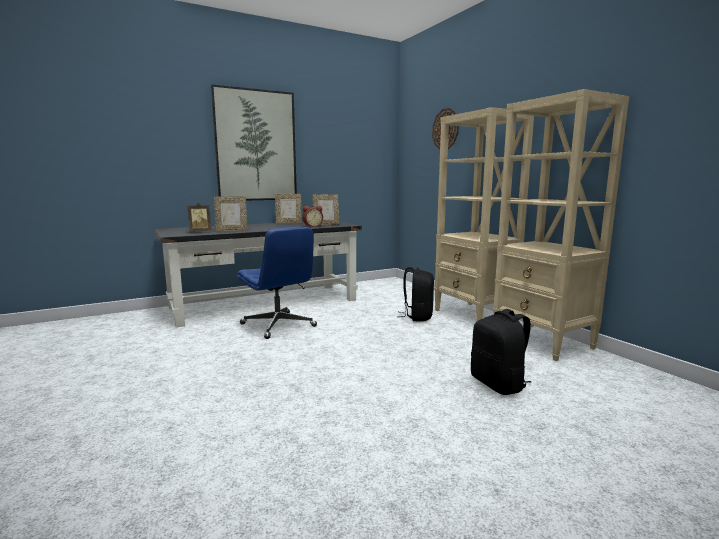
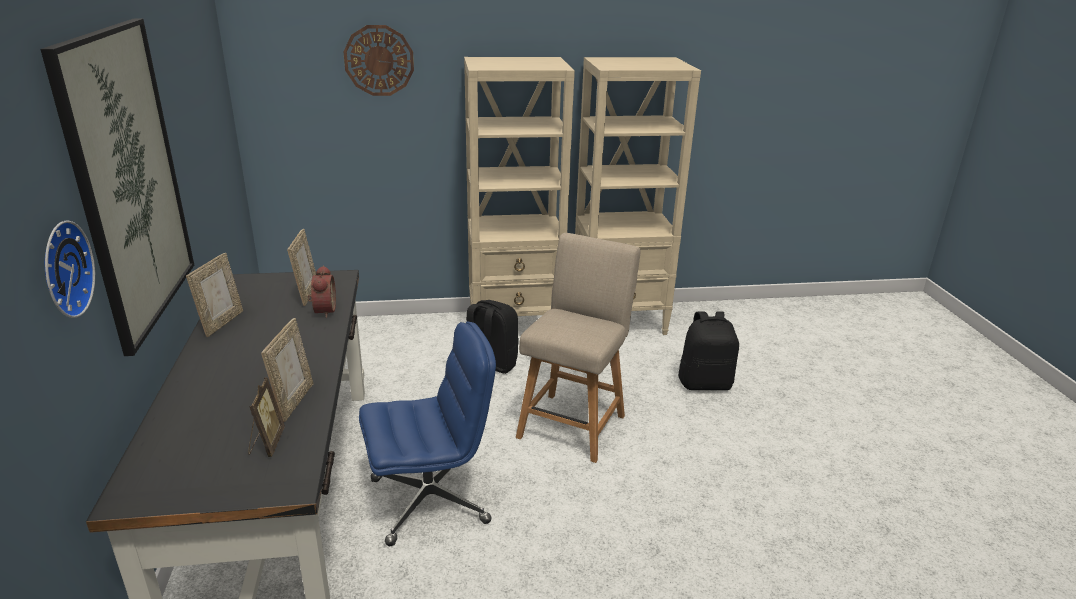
camera: 70 degrees left, 15 degrees up
none -> wall clock [45,221,95,318]
none -> beige chair [516,233,641,463]

